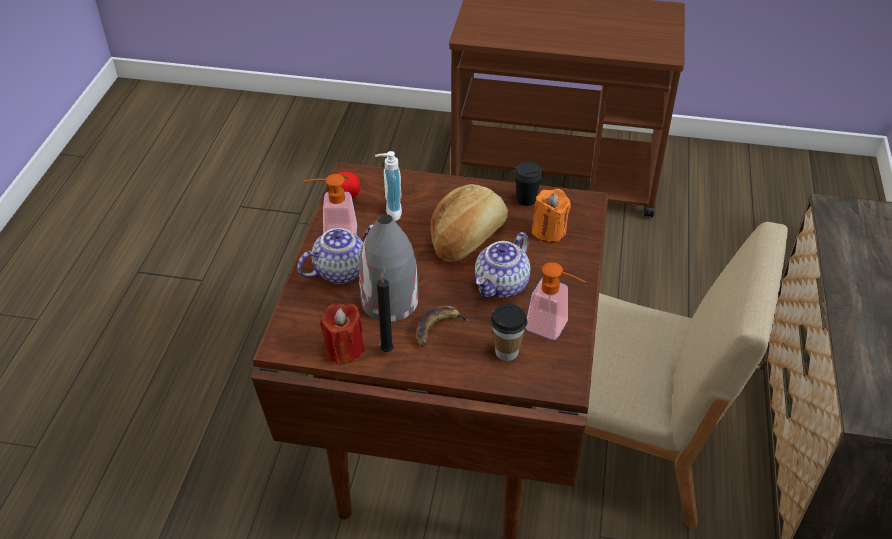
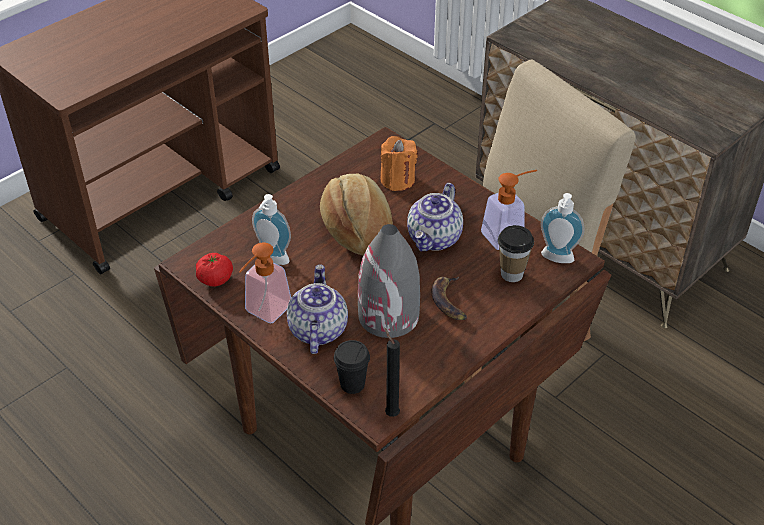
camera: 55 degrees left, 0 degrees up
red candle [320,304,365,364] -> none
black candle [377,267,394,352] -> black candle moved to [384,328,400,417]
teapot [475,232,530,298] -> teapot turned 45 degrees clockwise [407,183,463,251]
black cup [514,161,543,206] -> black cup moved to [334,340,370,394]
none -> soap dispenser [541,193,585,263]

